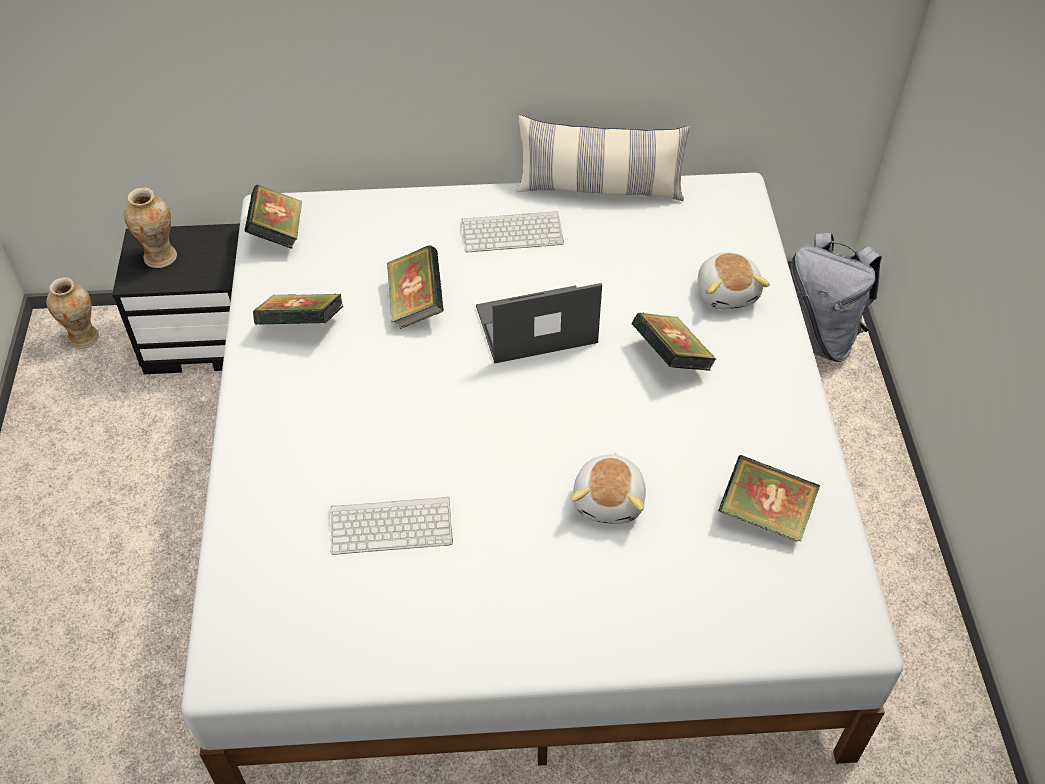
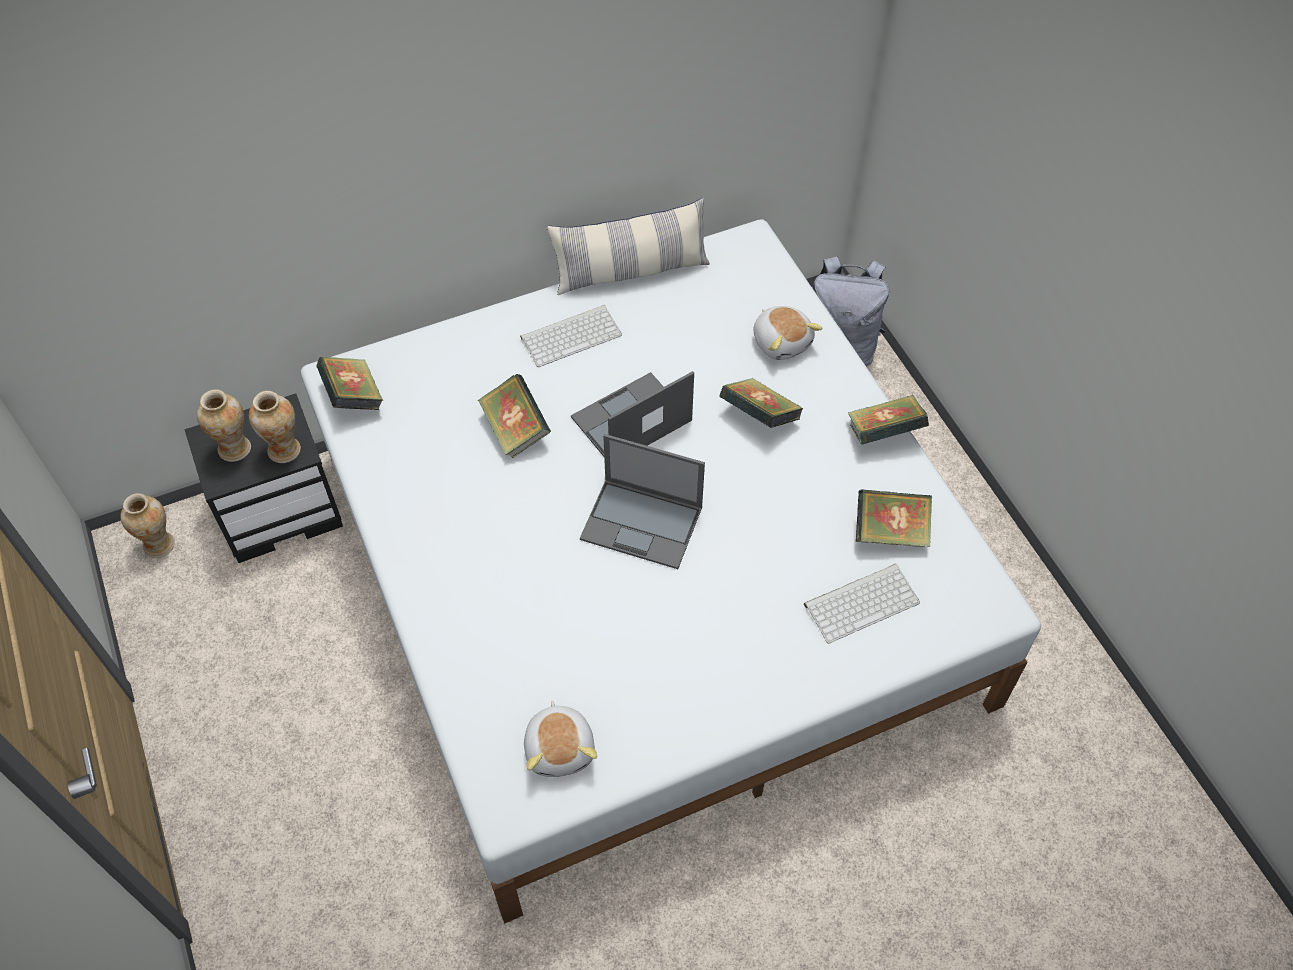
camera: 20 degrees left, 5 degrees up
book [253,294,343,325] -> book moved to [847,395,929,445]
keyboard [331,497,453,555] -> keyboard moved to [804,564,920,643]
plush toy [571,453,646,524] -> plush toy moved to [524,700,597,777]
none -> vase [249,391,301,463]
none -> laptop [580,434,705,569]

